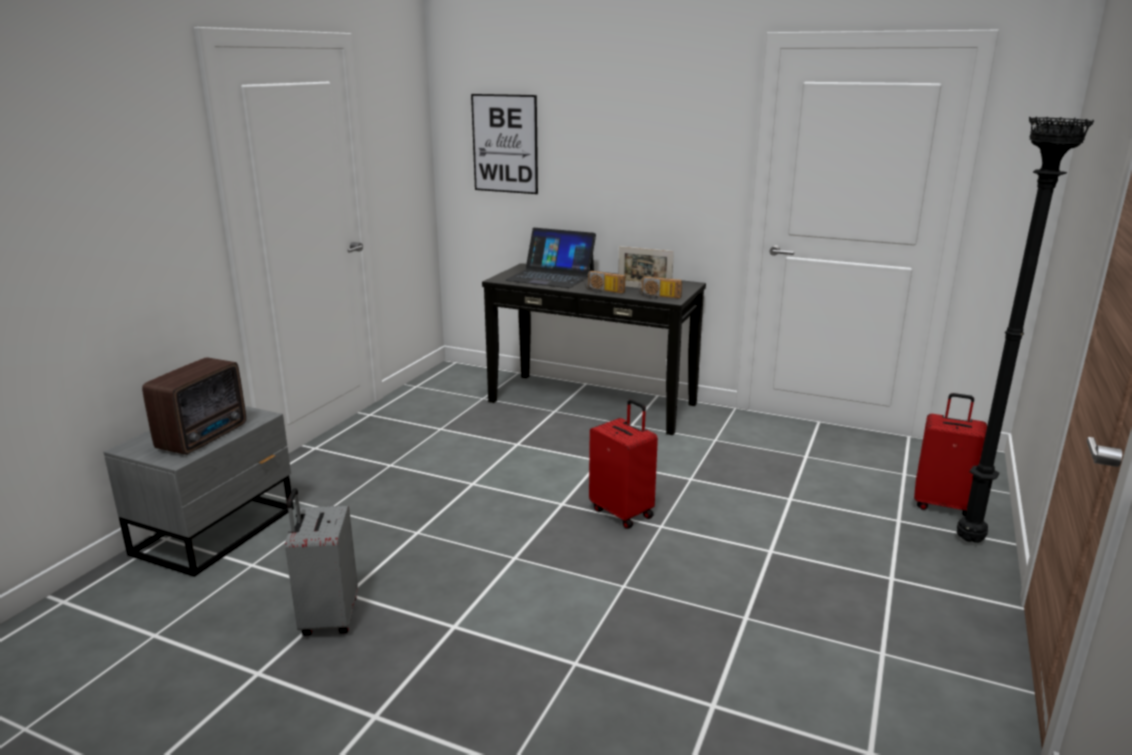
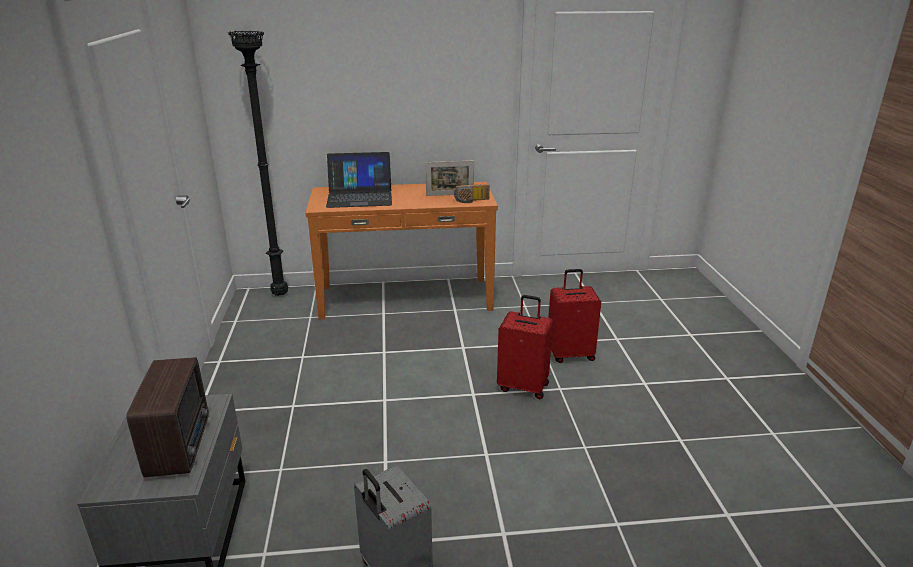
camera: 30 degrees left, 5 degrees up
picture [471,94,538,194] -> none
black console table [482,263,706,435] -> orange console table [306,182,498,320]
radio [585,271,625,294] -> none
red suitcase [914,393,987,516] -> red suitcase moved to [549,269,601,363]
black floor lamp [957,116,1094,543] -> black floor lamp moved to [228,31,288,296]

